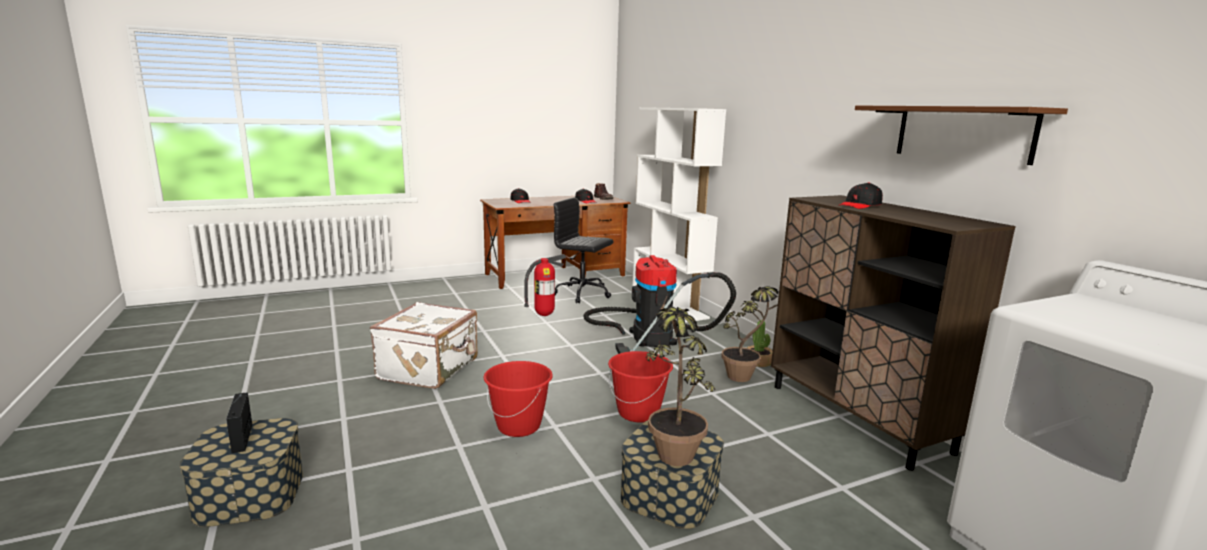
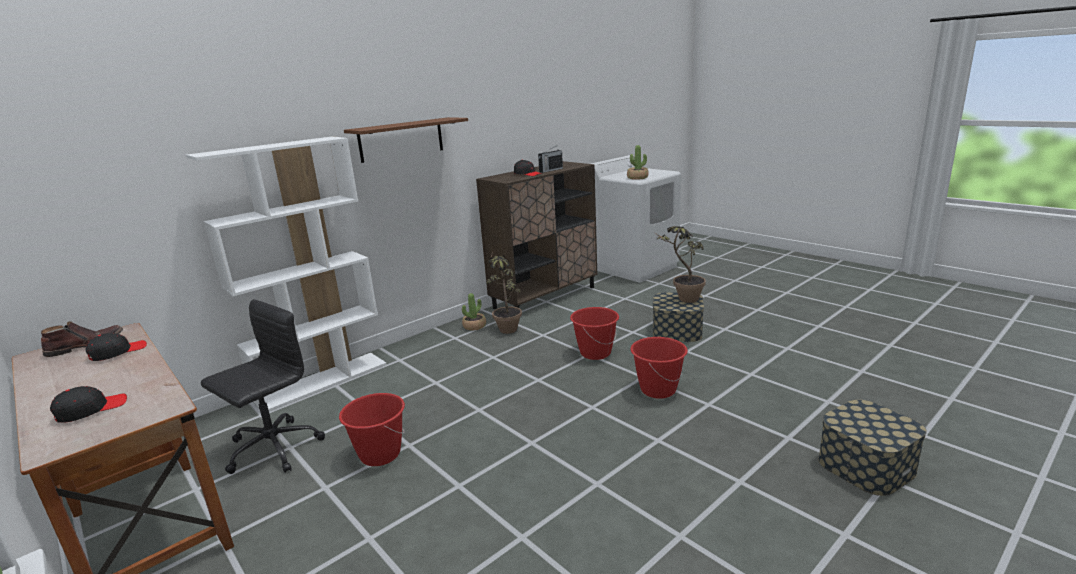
camera: 105 degrees left, 5 degrees up
radio [226,392,252,453] -> radio moved to [538,146,563,173]
white suitcase [370,302,478,389] -> none
fire extinguisher [524,254,566,316] -> red bucket [339,393,405,466]
black office chair [554,197,613,303] -> black office chair turned 150 degrees counterclockwise [201,299,325,474]
vacuum cleaner [584,255,736,354] -> none
brown shelf [855,106,1068,165] -> brown shelf moved to [344,117,468,163]
none -> potted plant [627,145,649,180]

